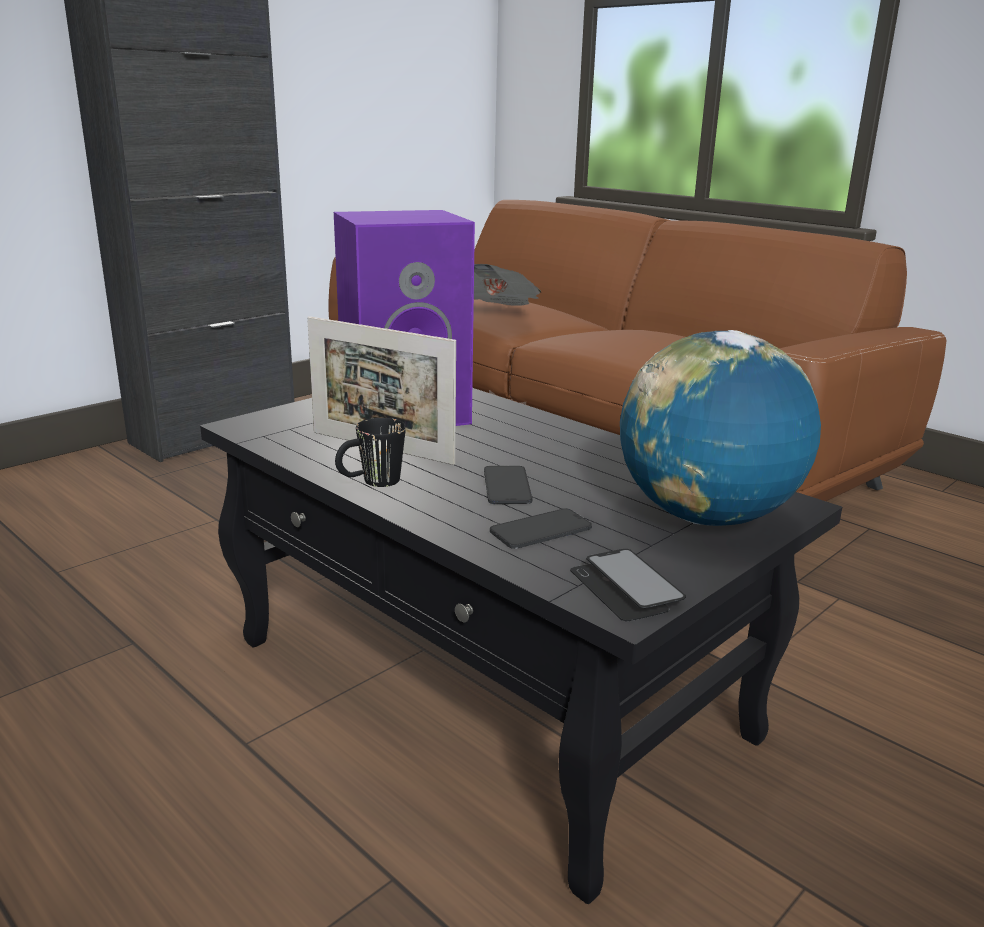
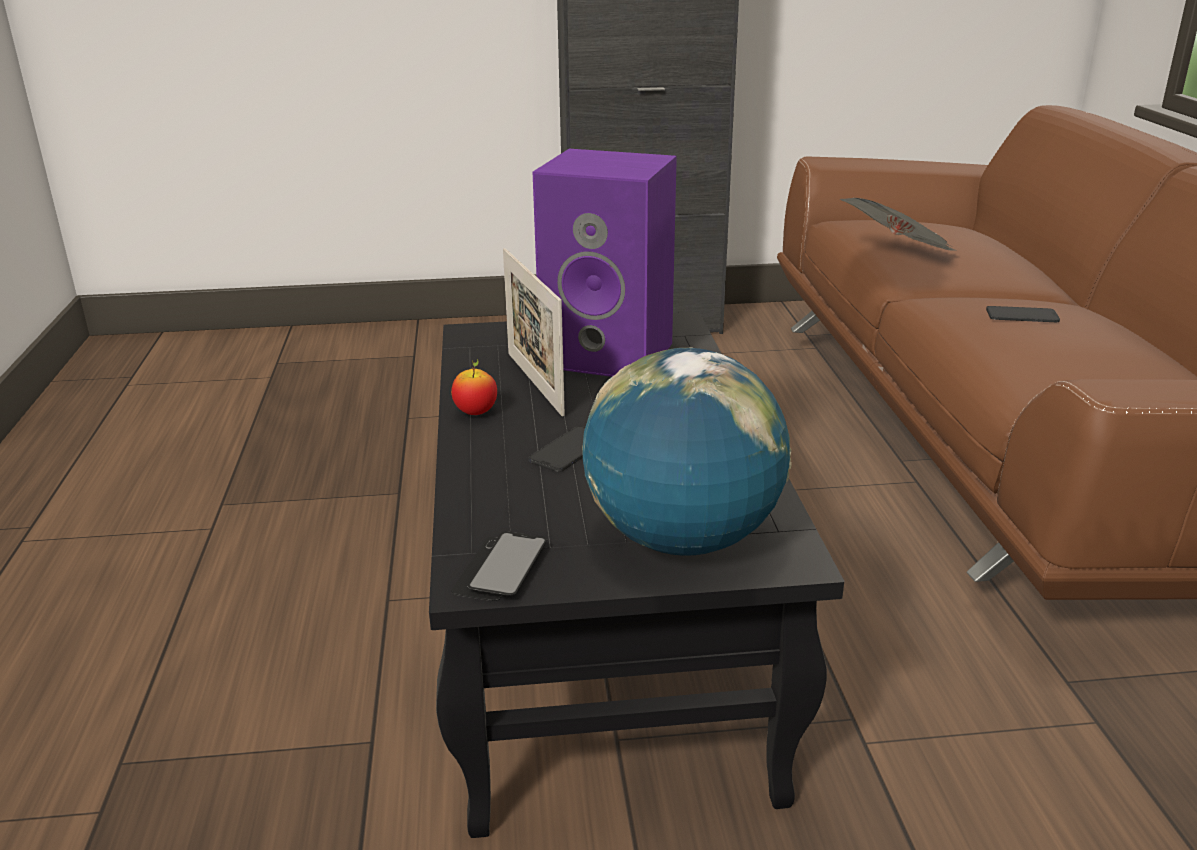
camera: 40 degrees right, 5 degrees up
black mug [335,418,406,487] -> apple [451,359,497,415]
phone [490,508,592,549] -> phone moved to [986,306,1060,322]

